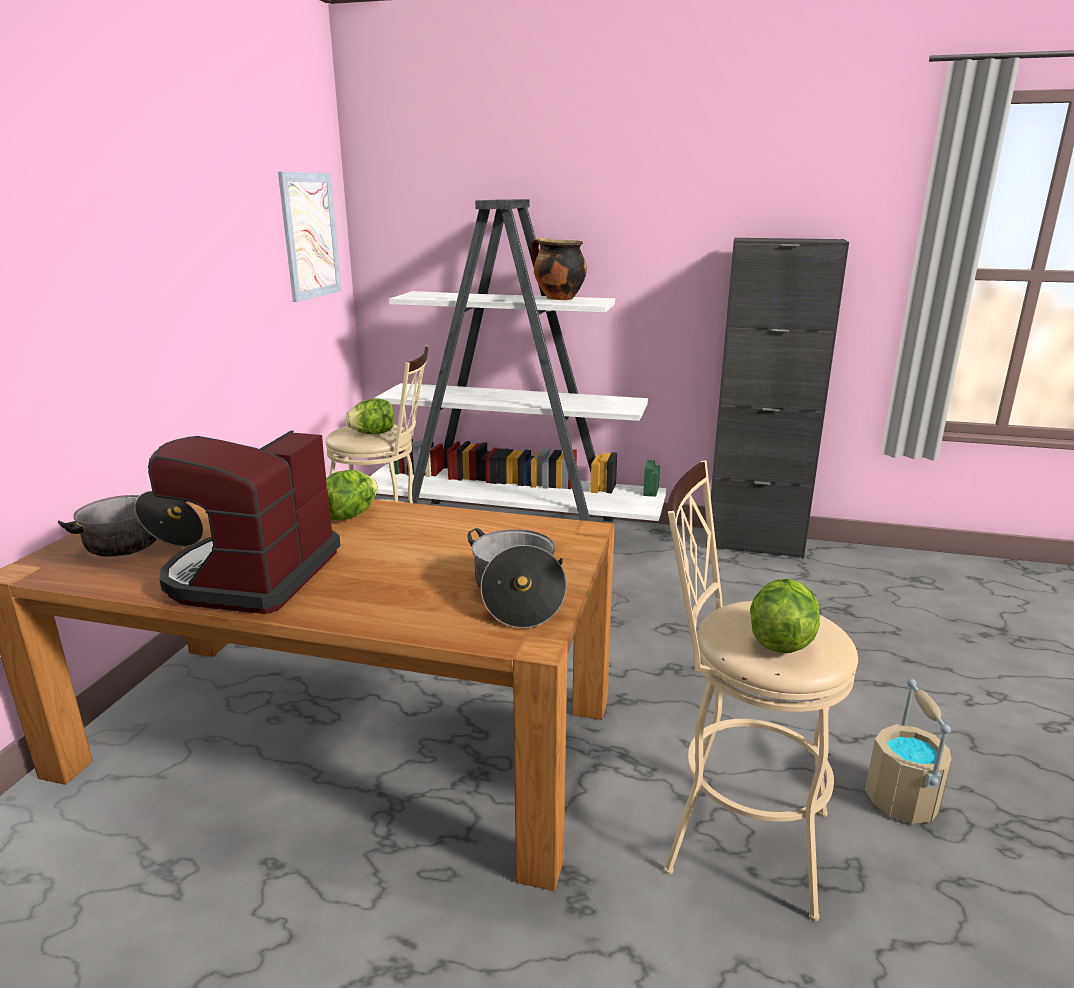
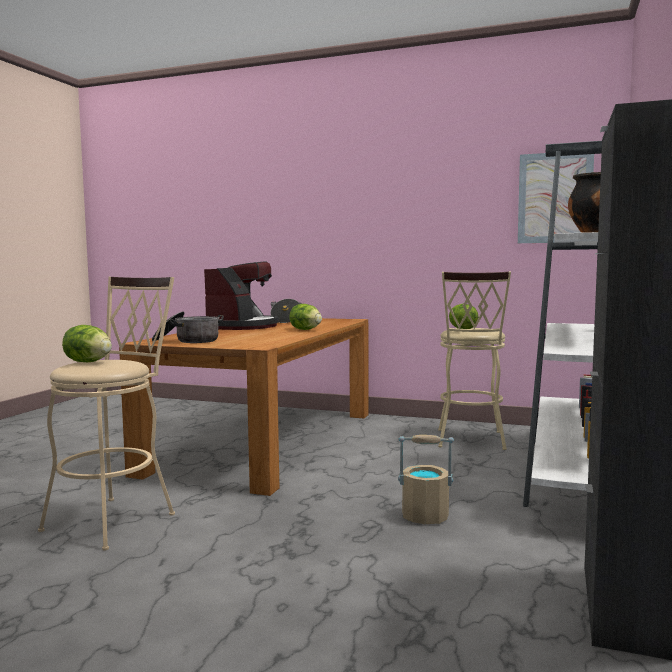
camera: 95 degrees right, 15 degrees down
coffee machine [148,431,340,614] -> coffee machine turned 90 degrees clockwise [204,261,279,330]
beige bucket [865,679,952,824] -> beige bucket moved to [398,435,454,525]

